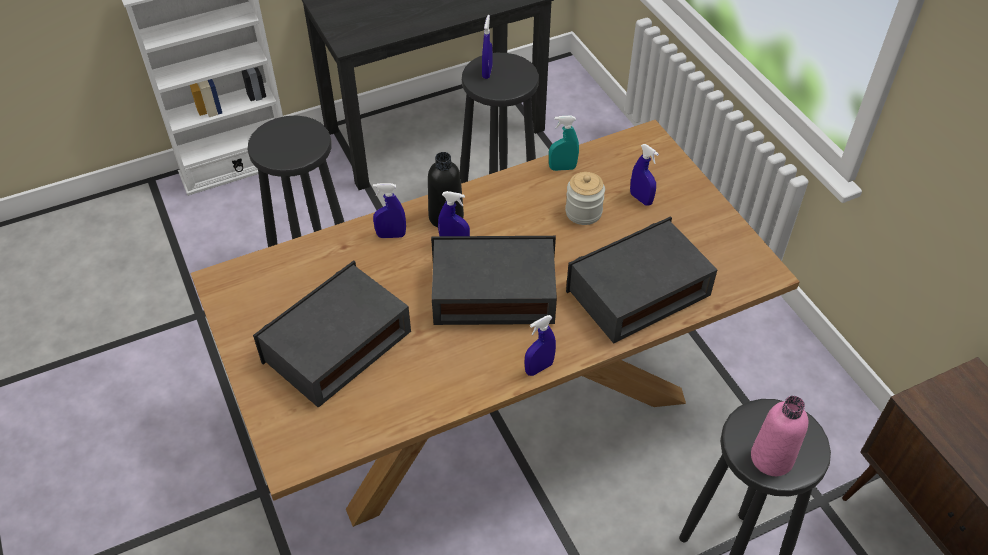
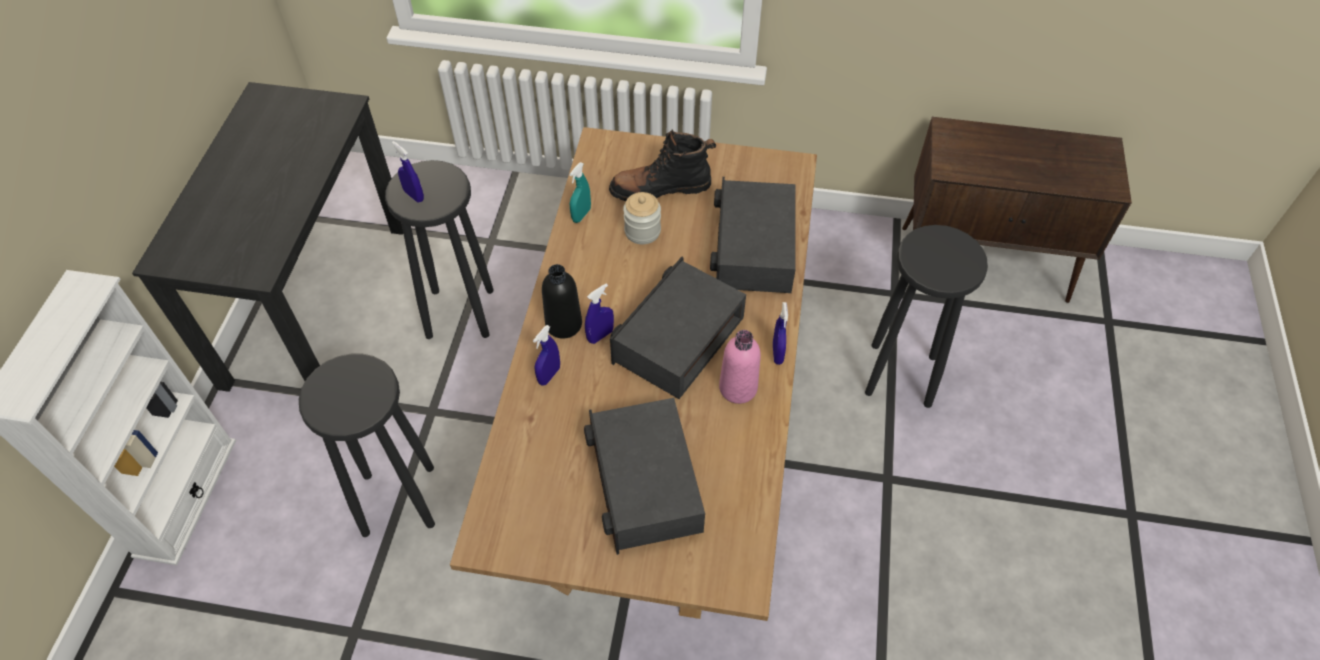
camera: 55 degrees left, 5 degrees up
blue spray bottle [630,144,659,206] -> black boot [609,130,717,201]
pink bottle [751,396,808,476] -> pink bottle moved to [719,330,761,404]

